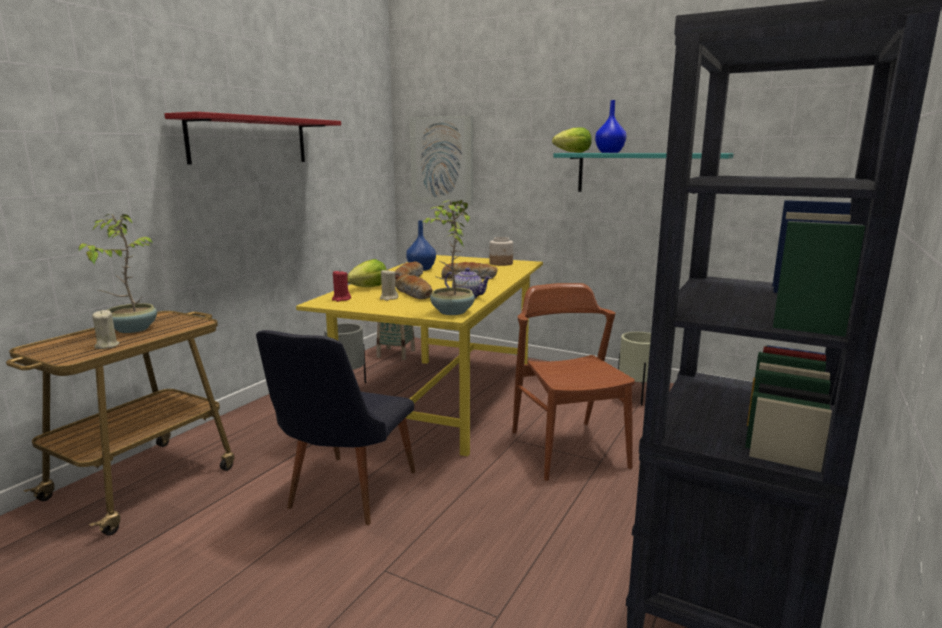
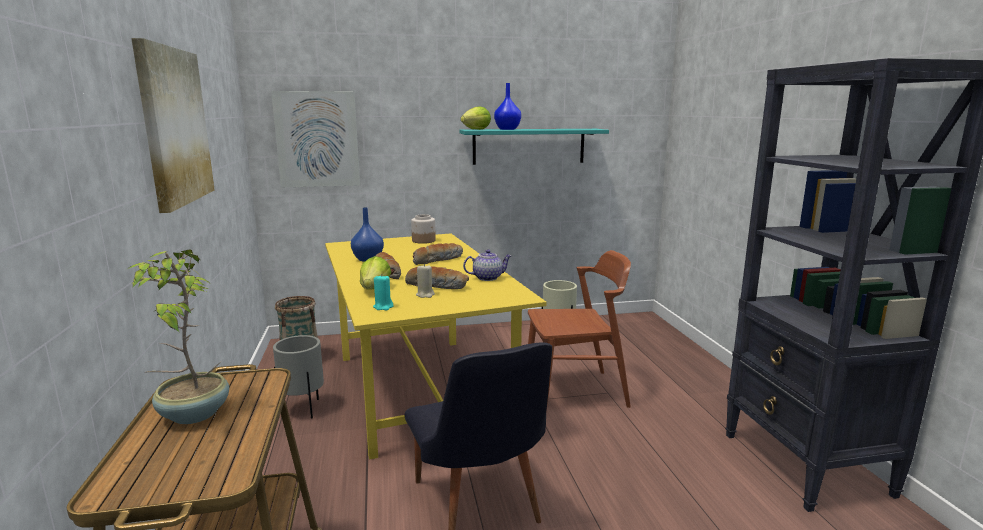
camera: 40 degrees left, 0 degrees up
beige candle [92,310,119,349] -> none
red shelf [164,112,341,165] -> picture [131,38,215,213]
red candle [332,269,351,302] -> turquoise candle [373,276,394,310]
potted plant [423,200,475,315] -> none
brown chair [513,283,635,481] -> brown chair turned 135 degrees clockwise [528,250,631,411]

